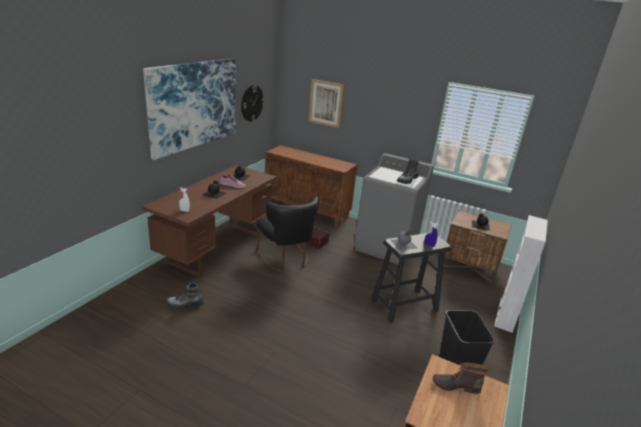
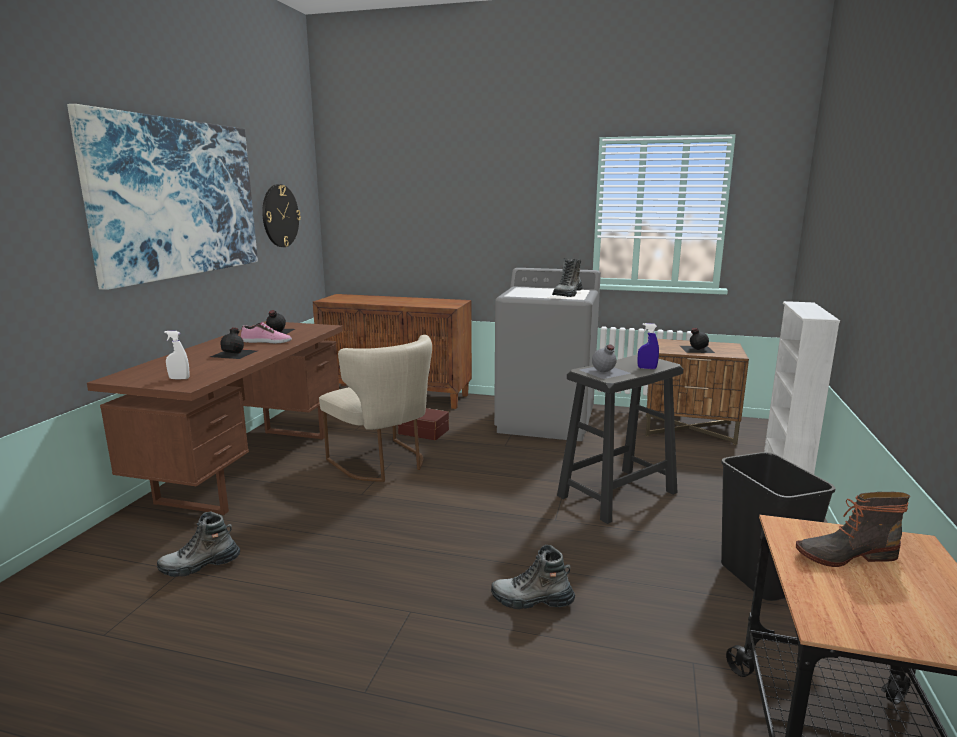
camera: 10 degrees left, 10 degrees down
black chair [256,197,319,272] -> beige chair [319,335,432,482]
picture [309,79,344,128] -> none
none -> boot [491,545,575,609]

